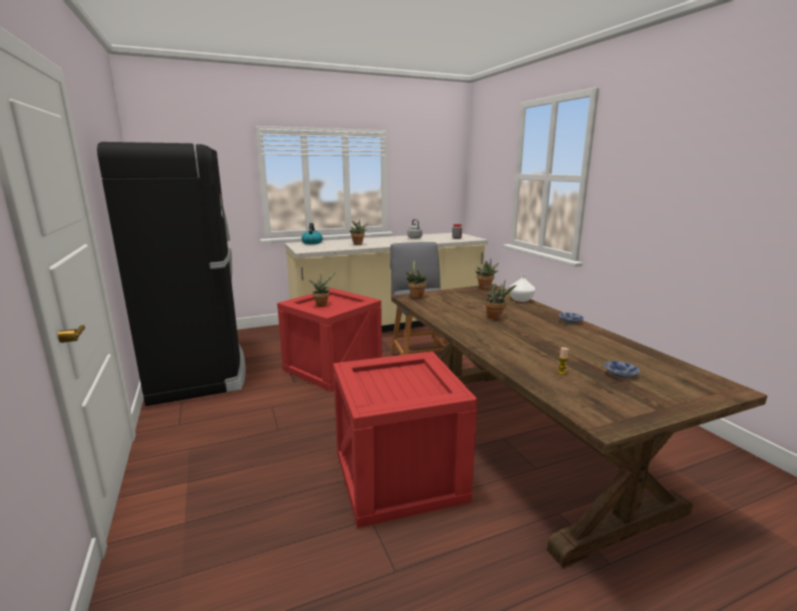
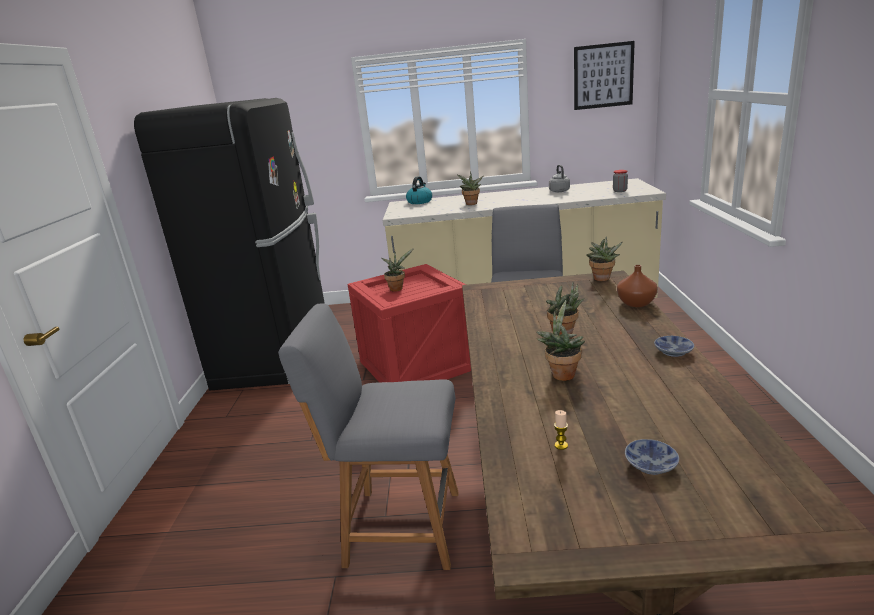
camera: 25 degrees right, 5 degrees up
crate [333,351,478,528] -> grey chair [278,303,459,570]
potted plant [404,259,427,298] -> potted plant moved to [536,300,585,381]
white vase [509,274,535,302] -> brown vase [617,265,658,307]
none -> picture [574,41,635,110]

